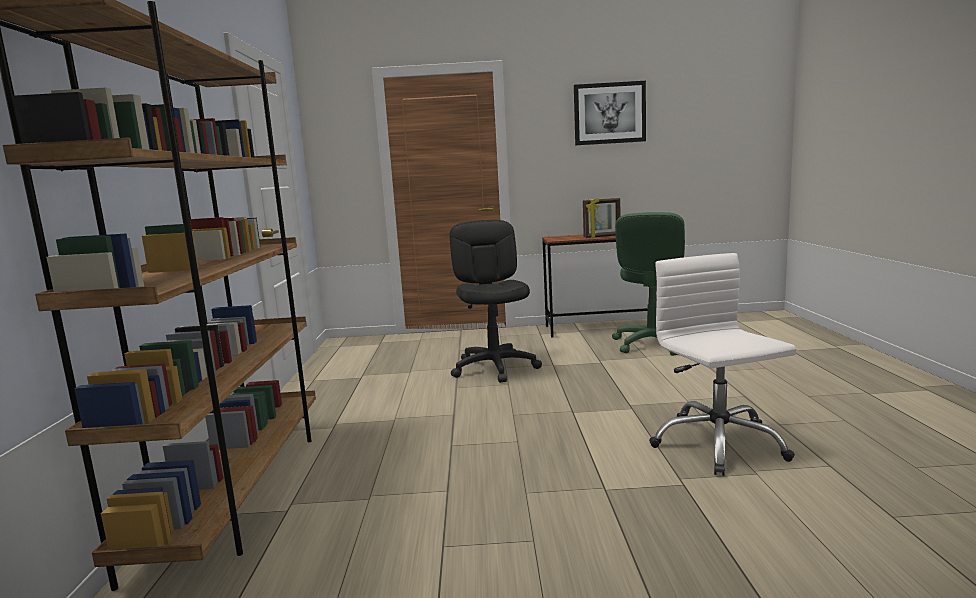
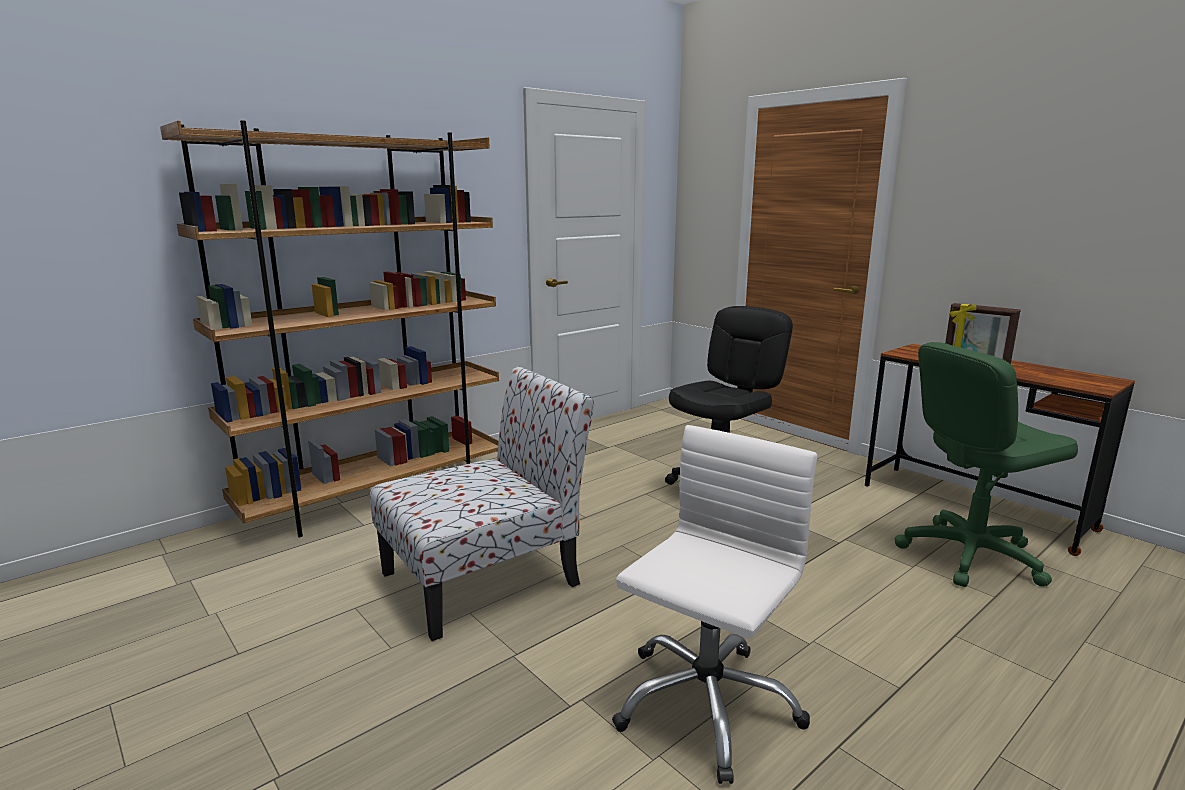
camera: 50 degrees right, 5 degrees up
picture [574,81,646,145] -> none
none -> chair [370,366,594,641]

